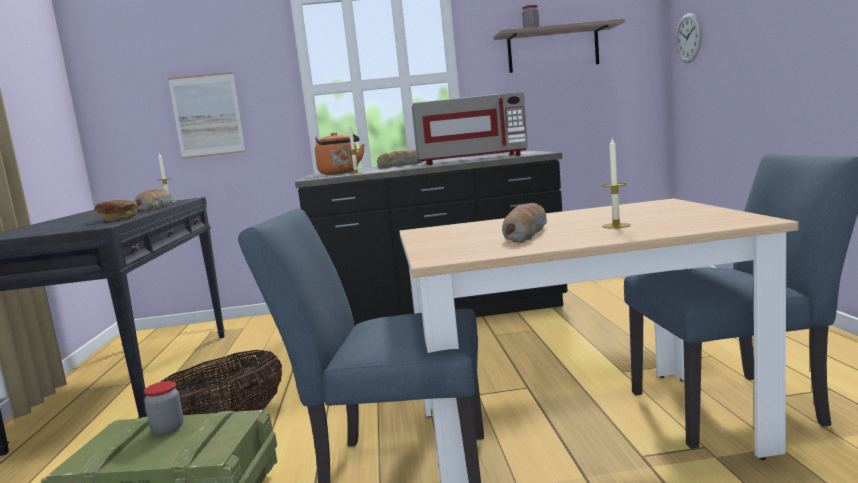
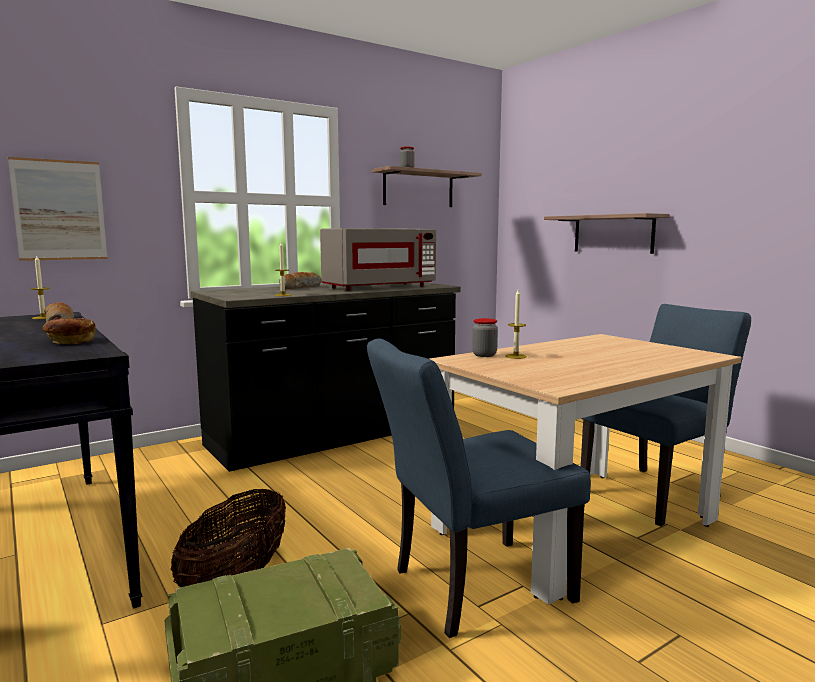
camera: 30 degrees left, 0 degrees up
jar [144,381,184,435] -> jar moved to [472,318,498,357]
orange kettle [315,132,365,175] -> none
bread [502,203,547,243] -> none
candle [602,138,631,229] -> candle moved to [506,290,527,359]
wall clock [676,13,702,63] -> none
none -> shelf [544,213,670,254]

